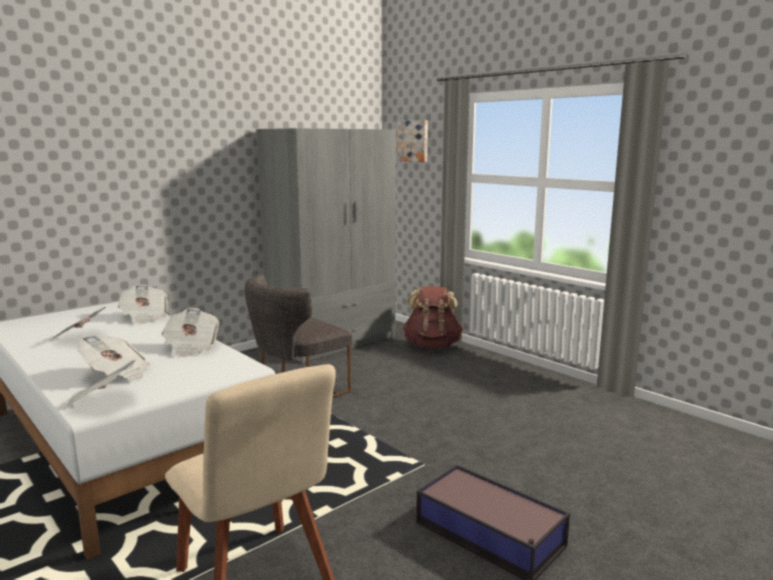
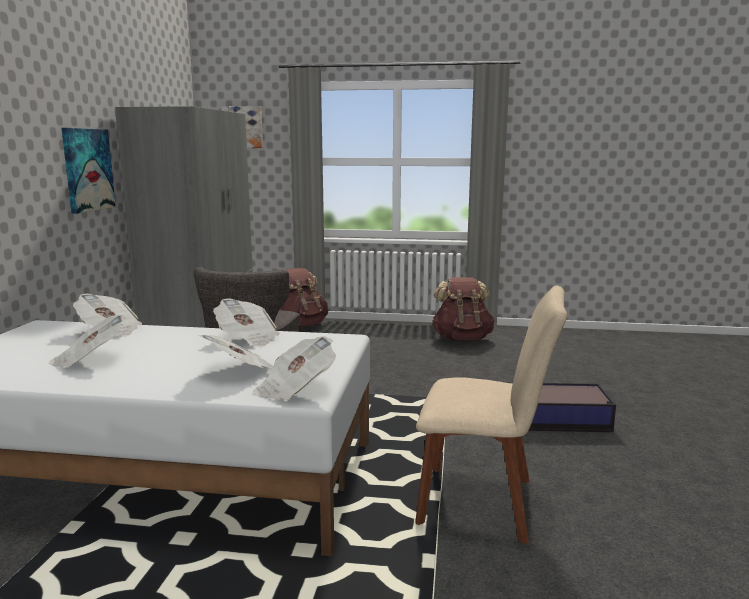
camera: 40 degrees left, 0 degrees up
none -> picture [61,128,116,214]
none -> brown backpack [432,277,495,341]

